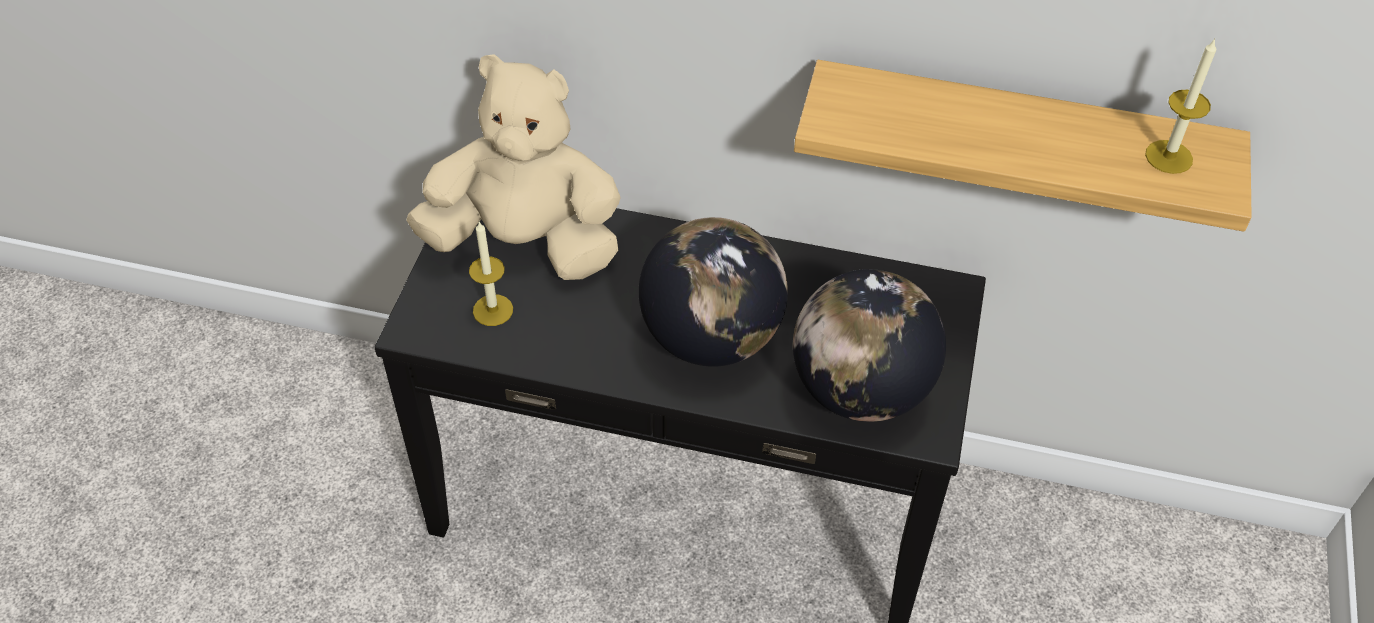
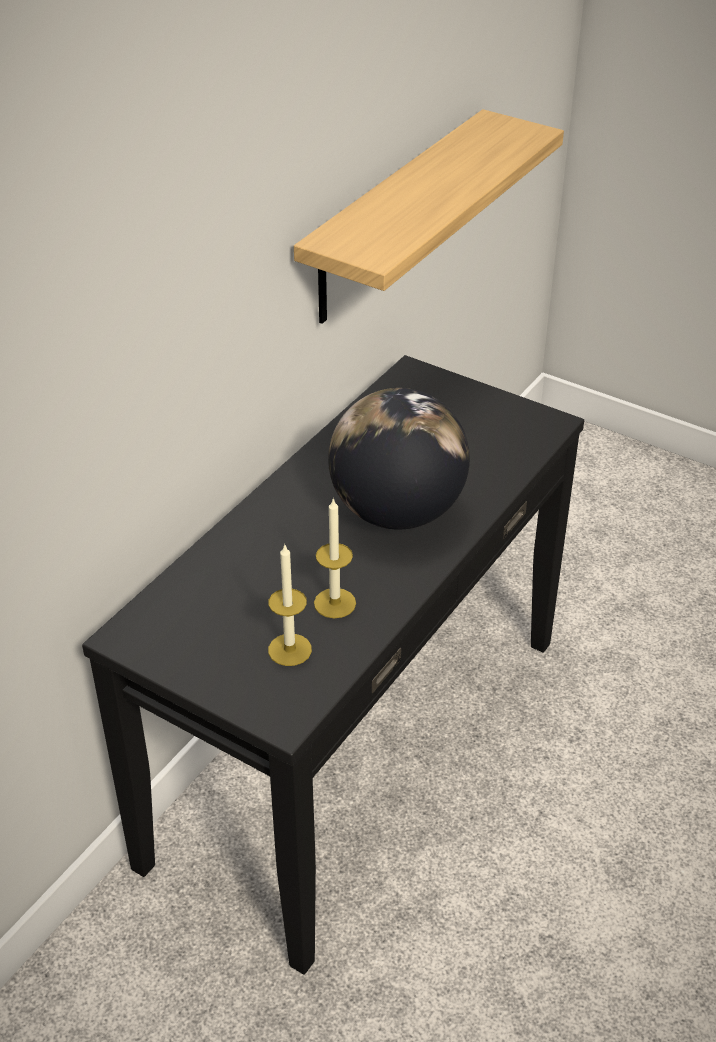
camera: 70 degrees left, 10 degrees down
beige plush toy [406,54,621,280] -> none
globe [793,269,946,422] -> none
candle [1145,39,1216,174] -> candle moved to [314,498,356,618]

